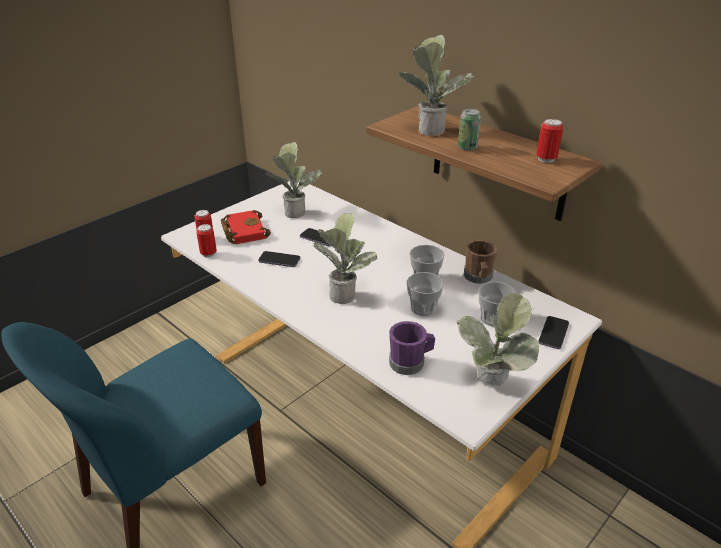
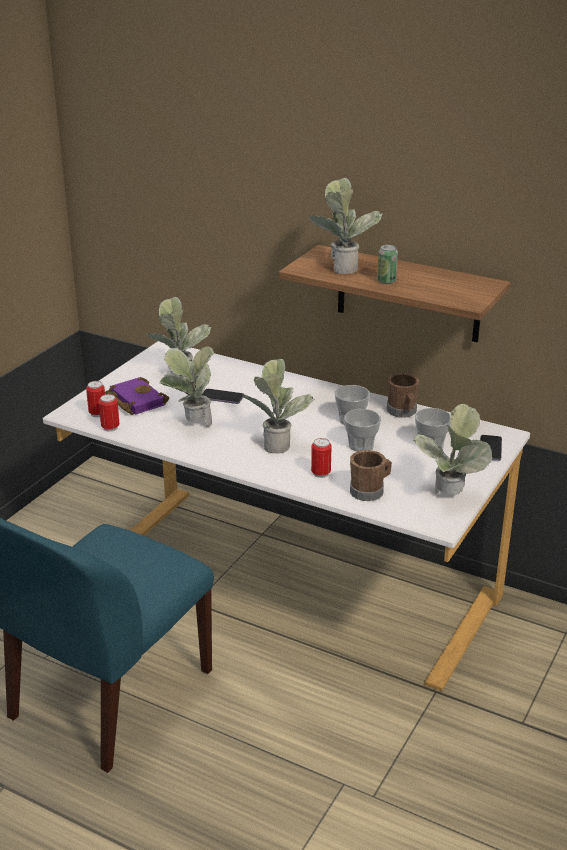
camera: 15 degrees left, 5 degrees down
red book [221,210,271,244] -> purple book [105,377,169,415]
phone [258,251,300,267] -> potted plant [159,346,214,427]
purple mug [389,321,435,375] -> brown mug [350,450,392,501]
can [536,118,564,163] -> can moved to [311,438,332,478]

